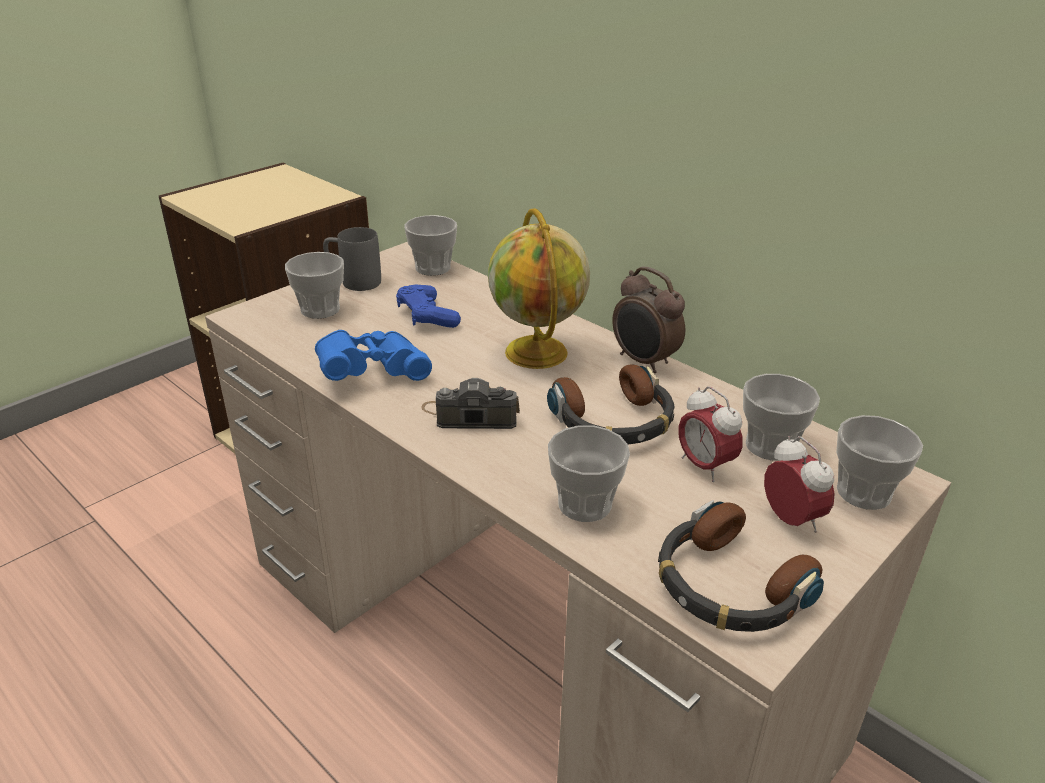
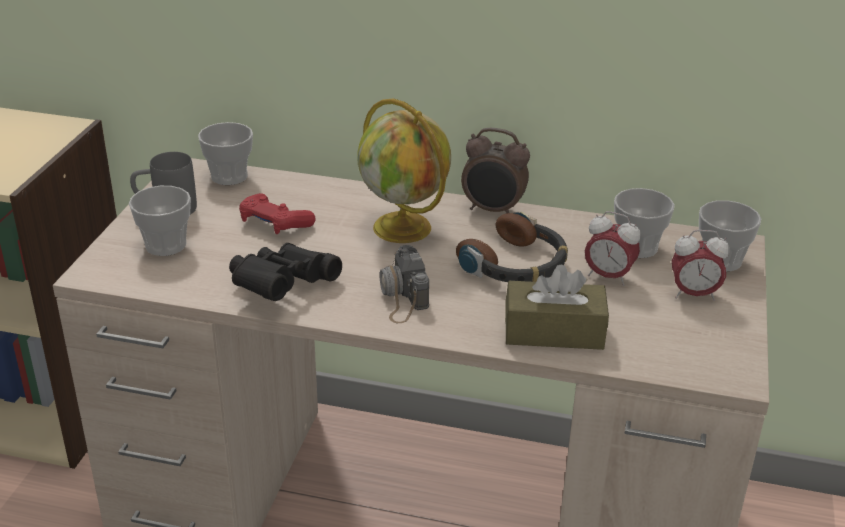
camera: 30 degrees left, 0 degrees up
blue binoculars [315,330,432,381] -> black binoculars [229,243,342,301]
blue game controller [396,285,461,328] -> red game controller [239,193,316,234]
camera [421,378,520,429] -> camera turned 75 degrees counterclockwise [380,245,429,323]
cup [548,425,630,522] -> brown tissue box [505,264,609,350]
headphones [658,500,824,632] -> none
alarm clock [764,436,835,533] -> alarm clock turned 150 degrees clockwise [672,230,730,301]

